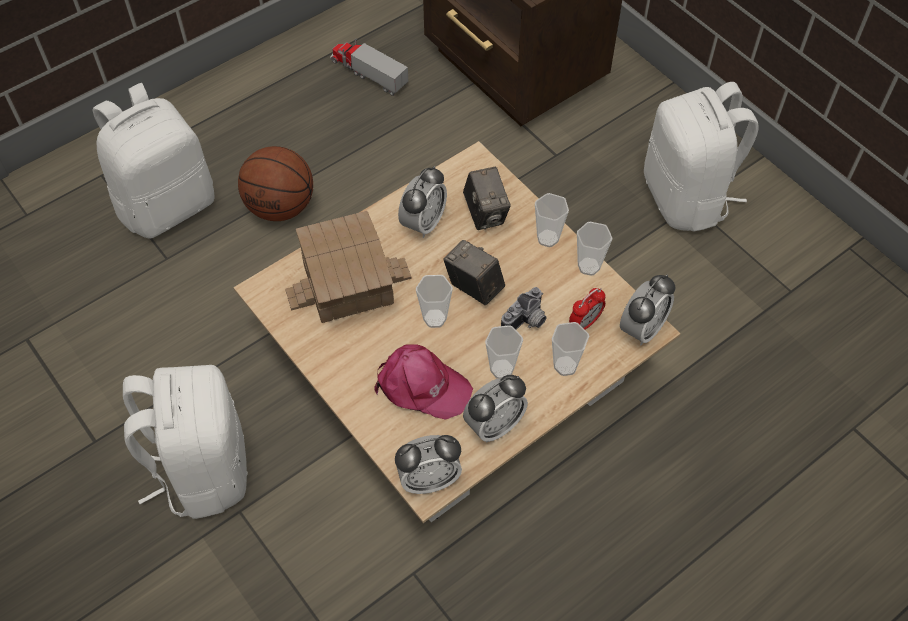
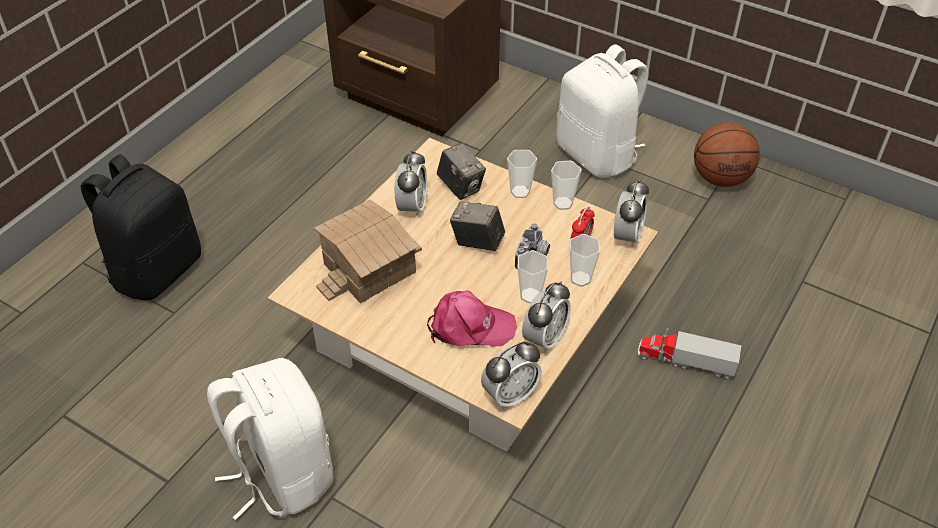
camera: 20 degrees left, 10 degrees down
white backpack [92,83,214,239] -> black backpack [81,154,201,300]
basketball [238,146,313,221] -> basketball moved to [694,123,760,187]
toy truck [330,38,408,96] -> toy truck moved to [637,329,742,379]
cup [416,275,453,328] -> none

